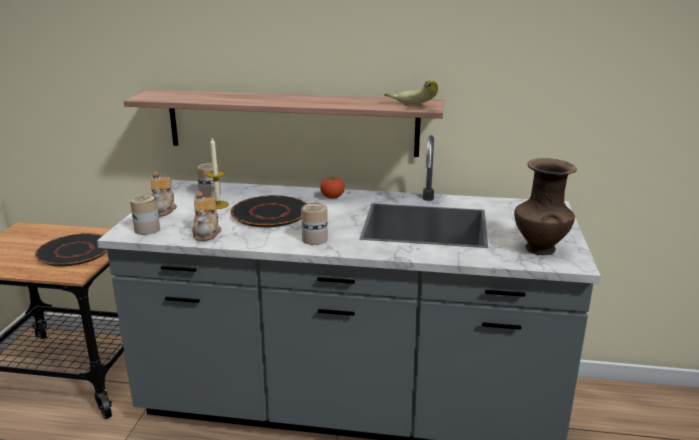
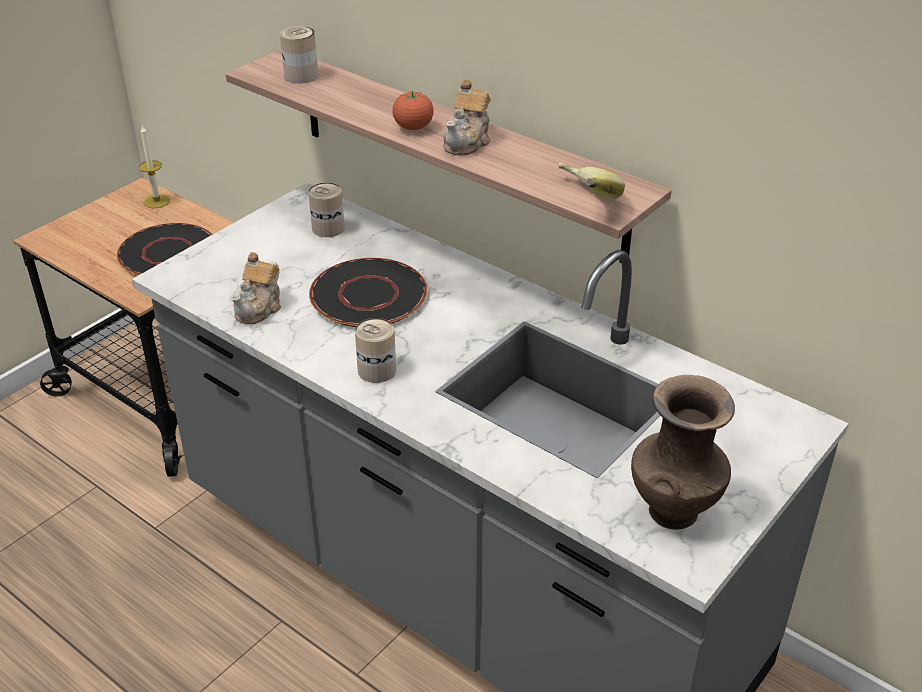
camera: 30 degrees right, 15 degrees up
can [130,194,160,235] -> can moved to [280,26,318,83]
teapot [151,171,177,217] -> teapot moved to [443,79,491,155]
candle [206,138,229,209] -> candle moved to [139,125,170,208]
tomato [320,175,345,199] -> tomato moved to [392,91,434,130]

